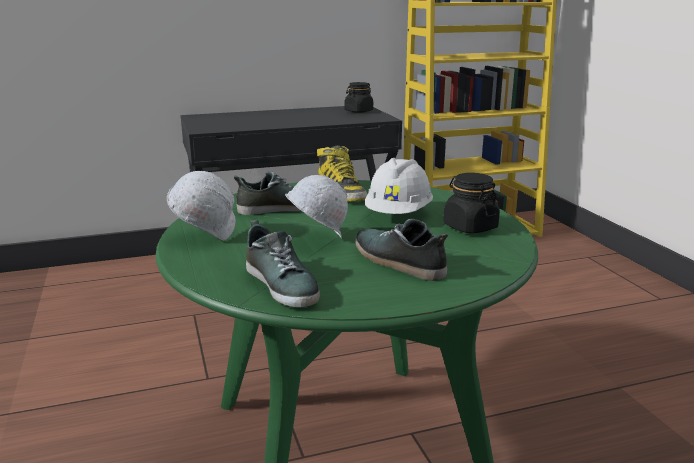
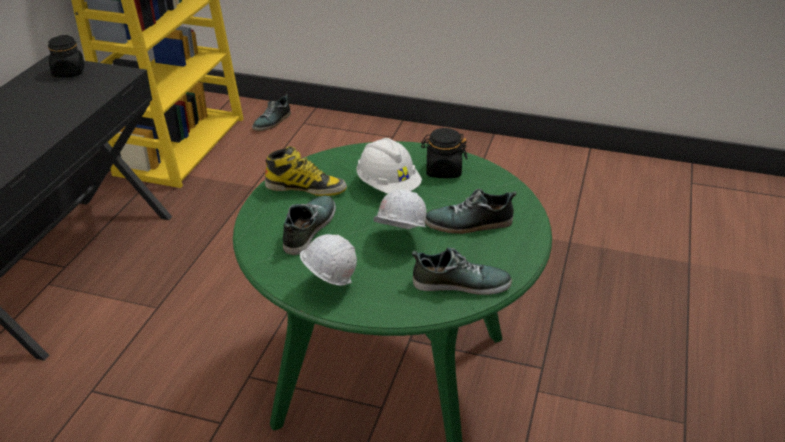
camera: 55 degrees left, 15 degrees up
none -> shoe [252,94,291,131]

